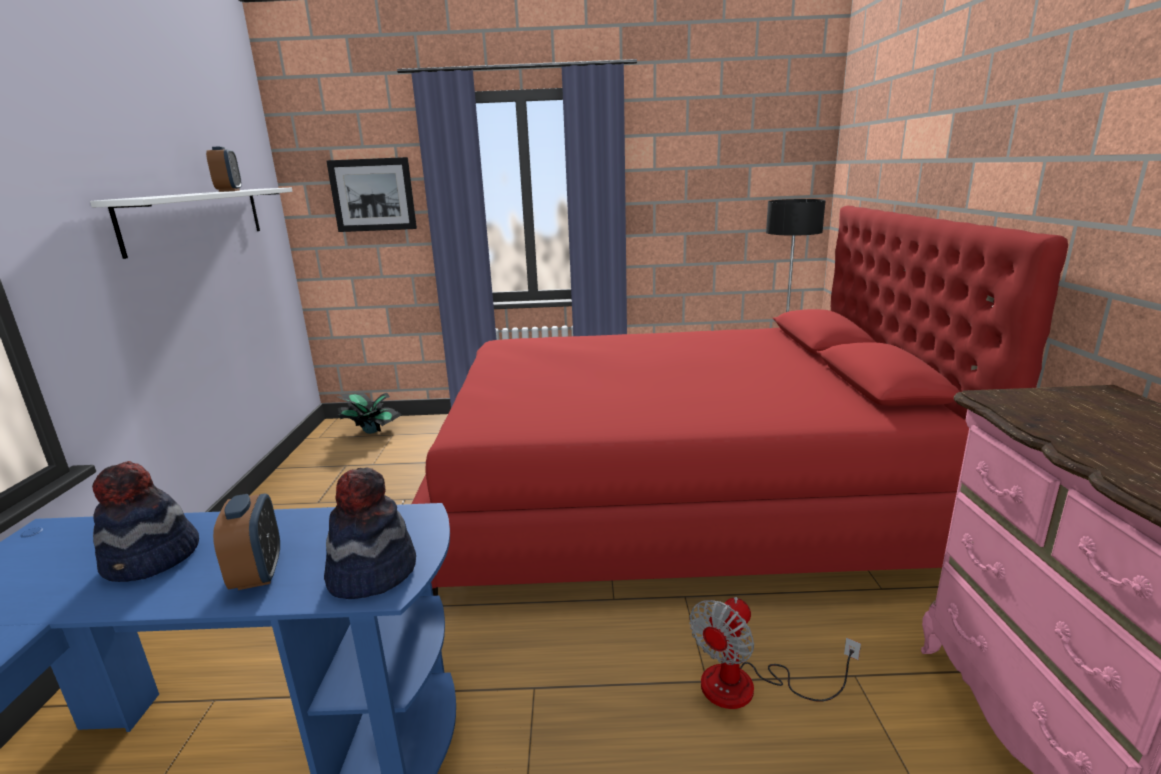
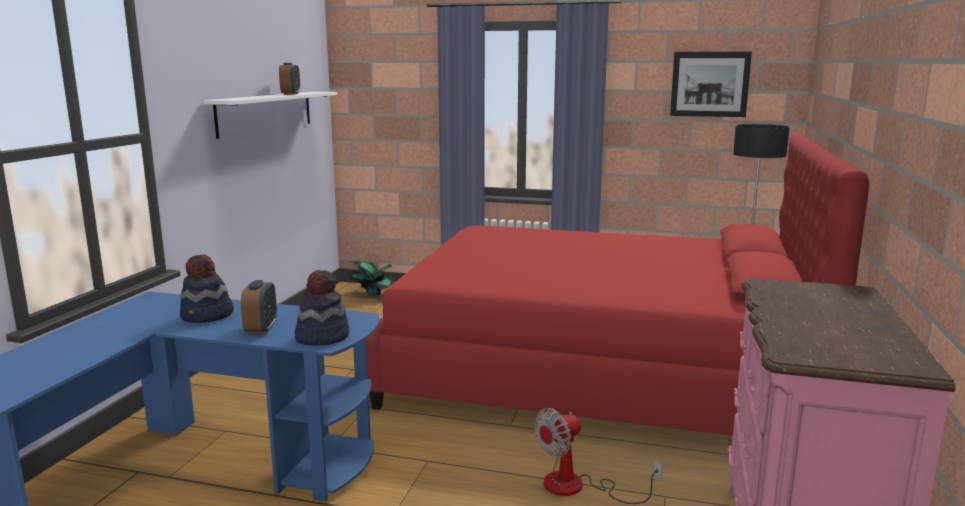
camera: 15 degrees right, 5 degrees down
picture [326,157,417,232] -> picture moved to [670,52,752,117]

